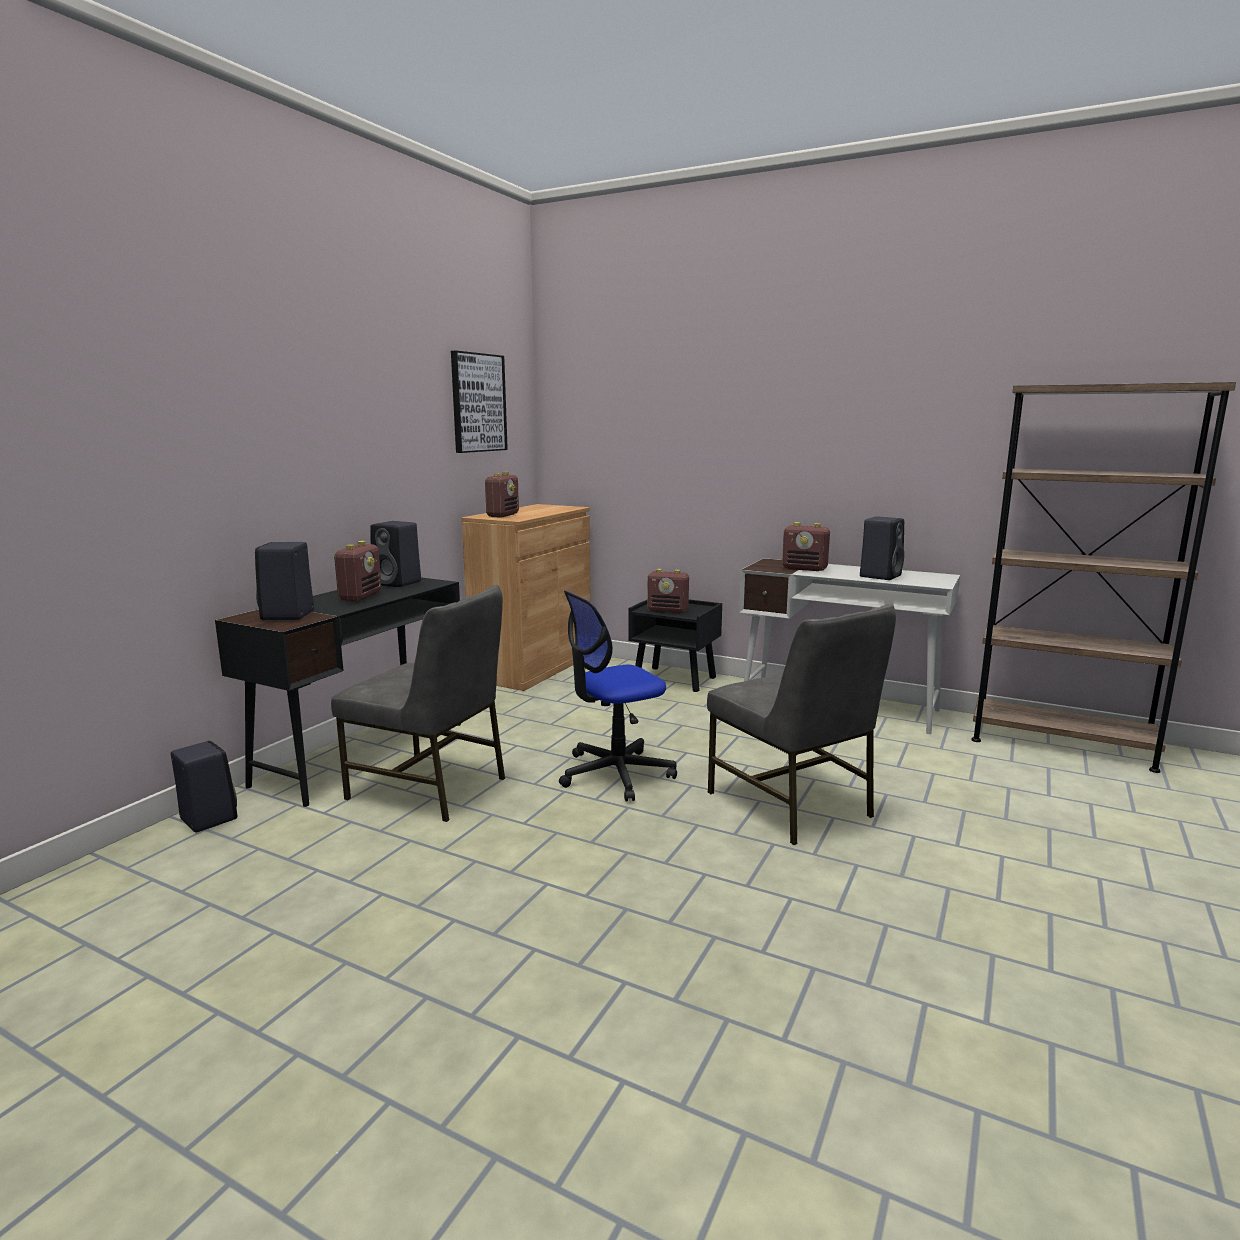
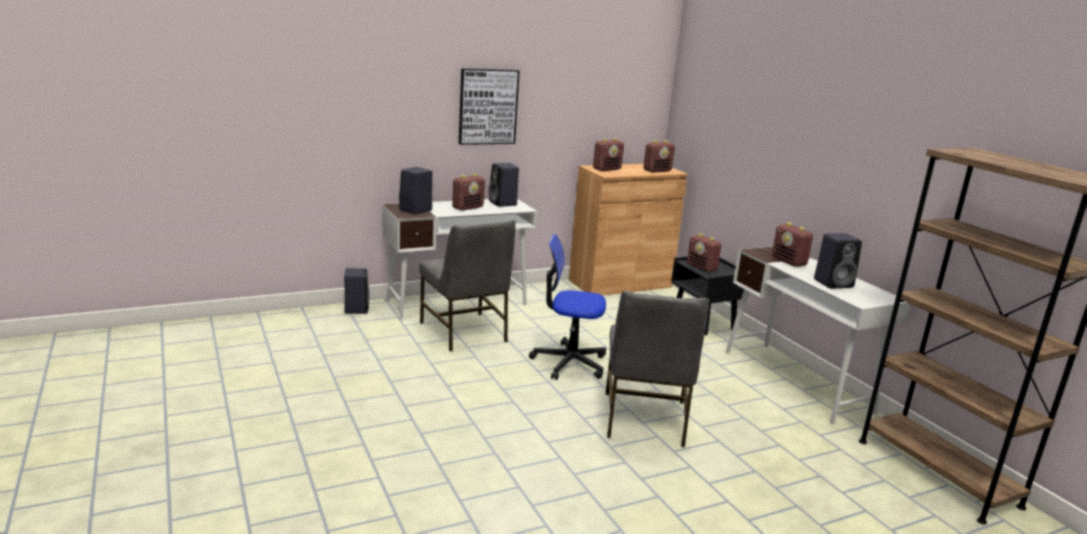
camera: 35 degrees right, 5 degrees up
black desk [215,577,461,807] -> white desk [383,199,537,320]
picture [451,351,508,453] -> picture moved to [459,68,520,145]
none -> radio [643,140,675,173]

